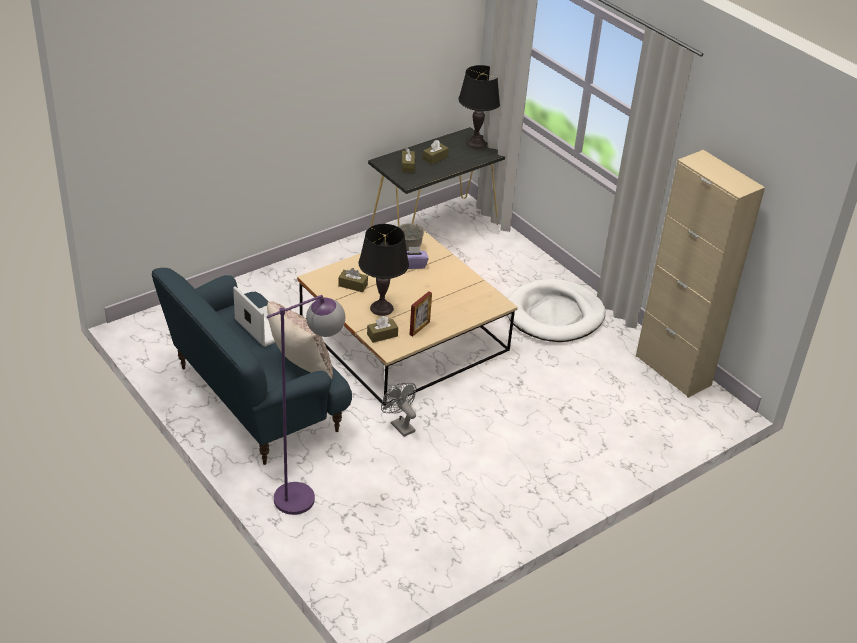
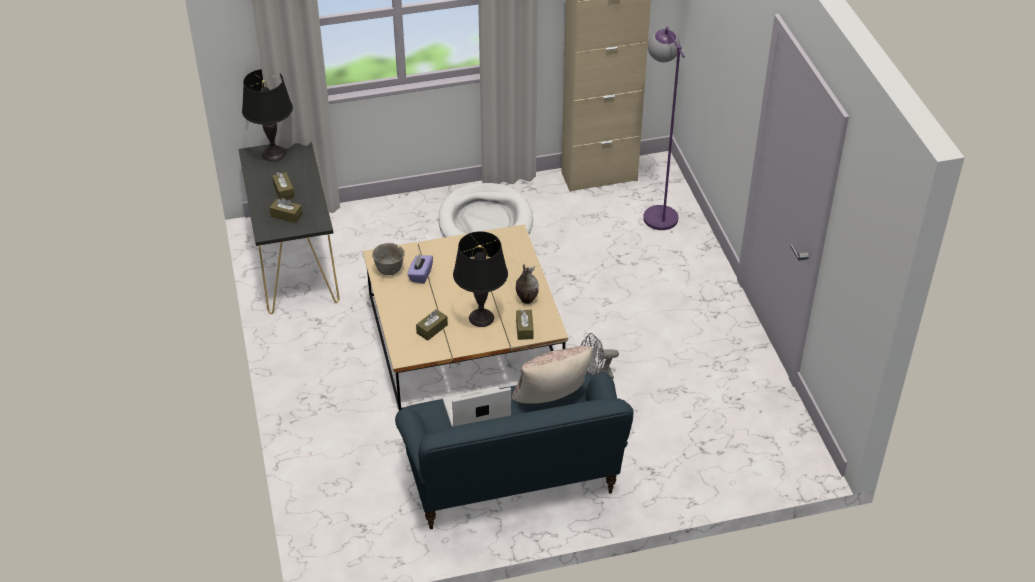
camera: 65 degrees left, 5 degrees up
purple floor lamp [267,295,345,515] -> purple floor lamp moved to [643,27,685,230]
picture frame [410,291,432,336] -> vase [516,264,538,304]

